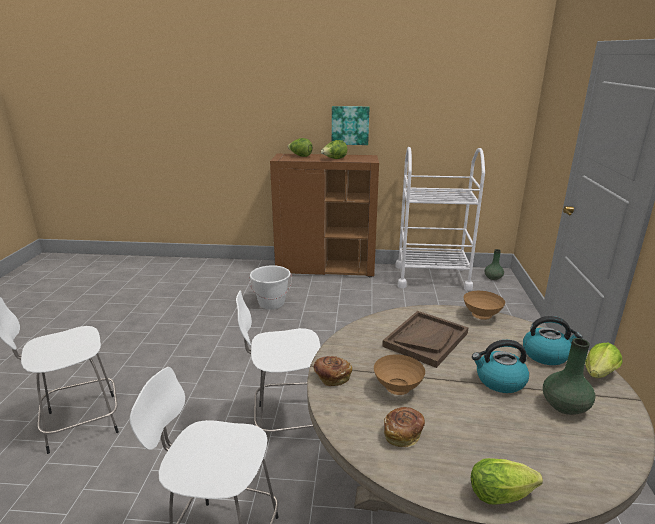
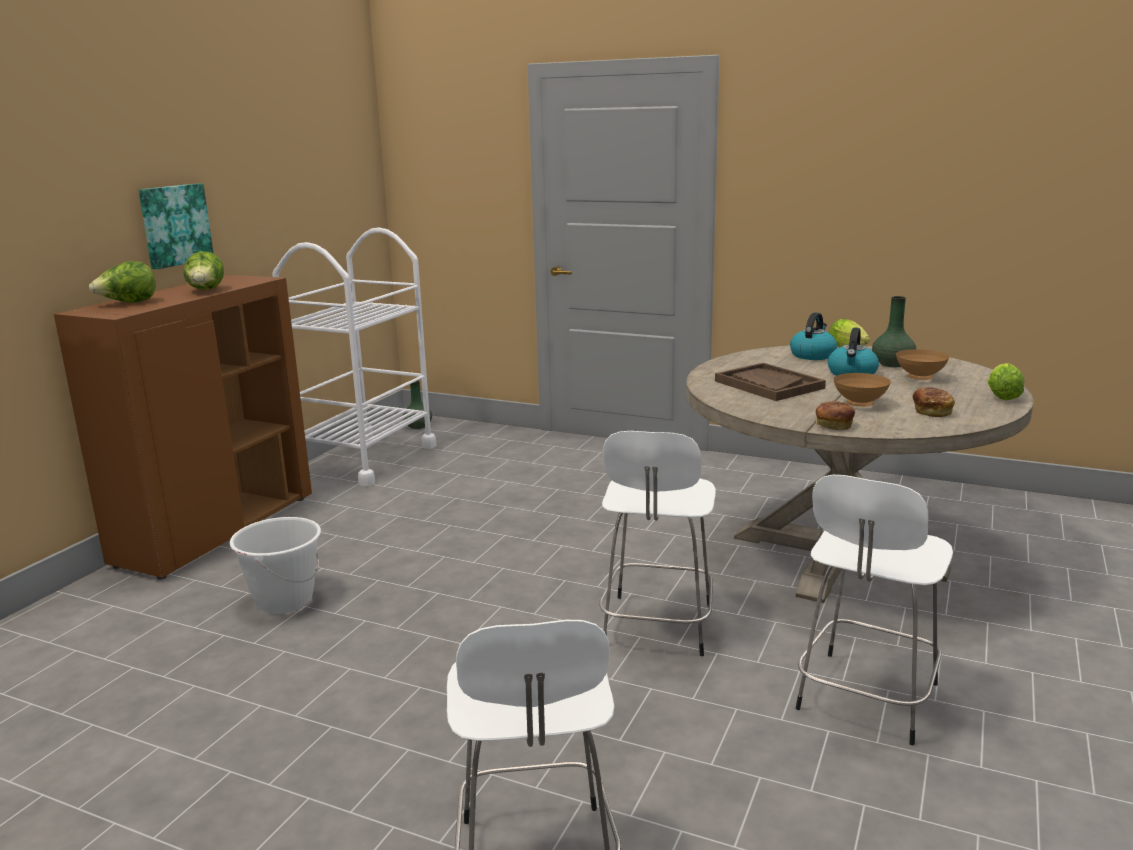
camera: 70 degrees left, 5 degrees down
brown bowl [464,291,505,320] -> brown bowl moved to [896,349,949,380]

